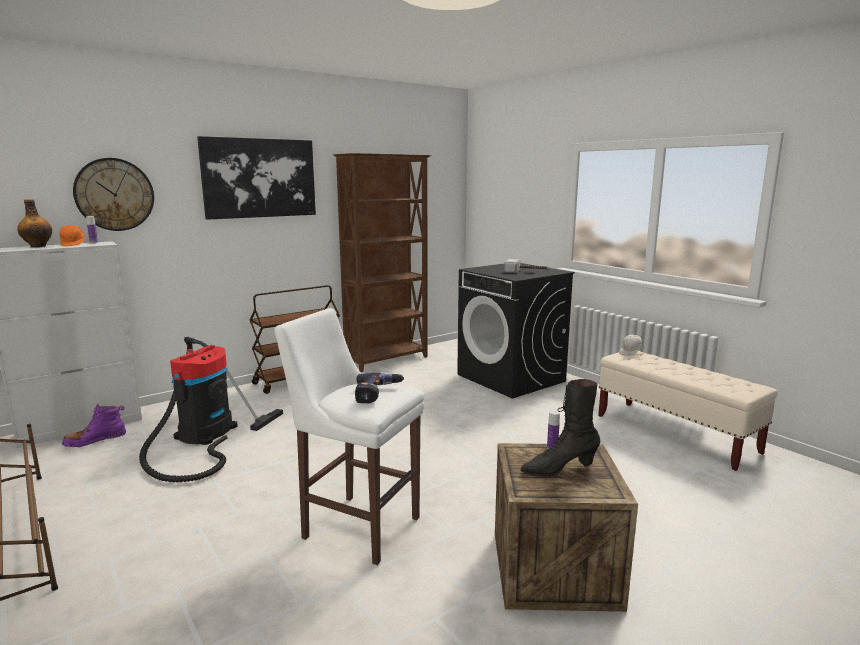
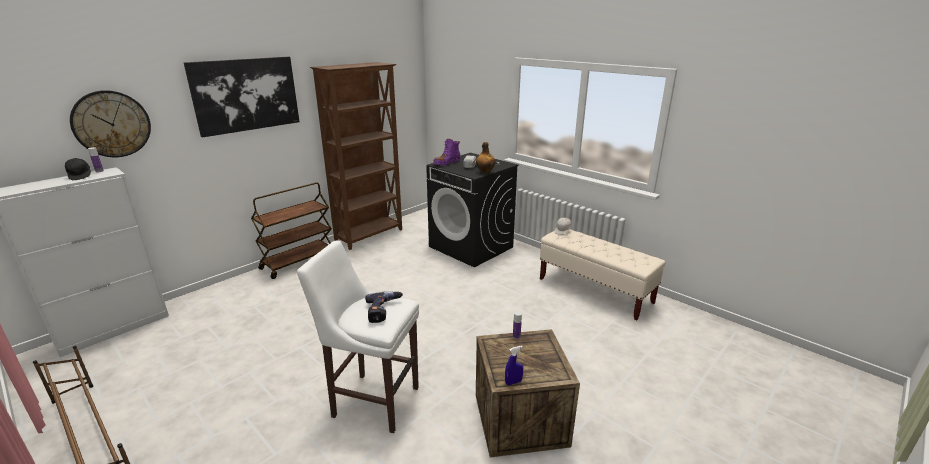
camera: 10 degrees left, 10 degrees up
bottle [17,199,52,247] -> bottle moved to [476,142,495,174]
orange cap [59,225,84,246] -> black cap [65,158,91,180]
purple boot [62,404,126,447] -> purple boot moved to [433,139,461,166]
vacuum cleaner [139,337,283,482] -> none
black boot [520,379,600,477] -> none
none -> blue spray bottle [505,346,523,385]

